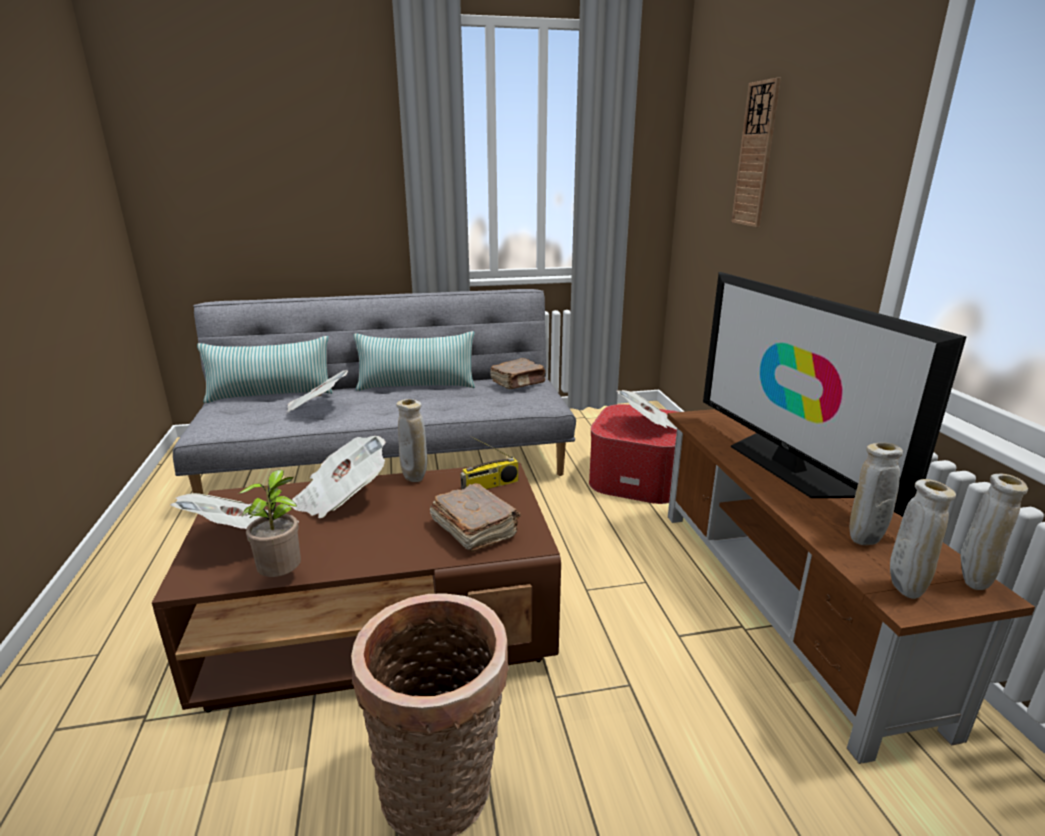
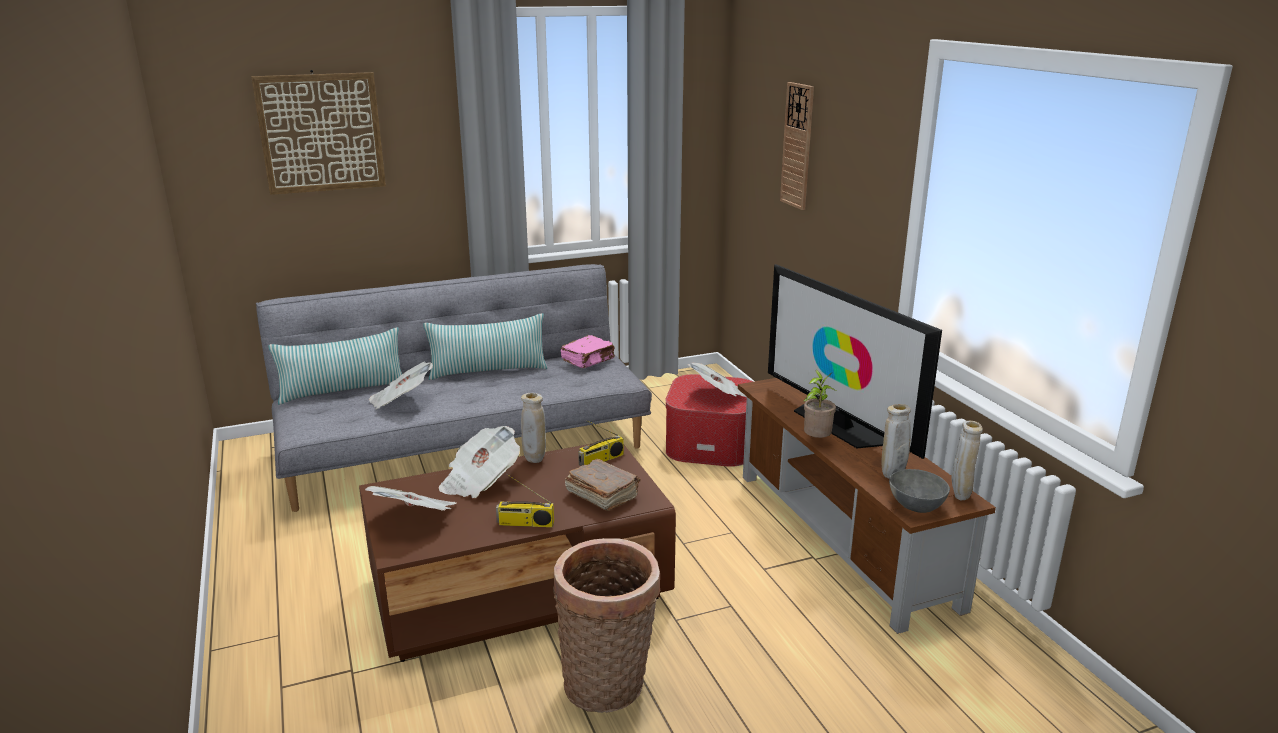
camera: 10 degrees left, 0 degrees up
potted plant [238,470,301,577] -> potted plant moved to [804,370,836,438]
brown book [490,358,545,389] -> pink book [561,335,615,368]
beige vase [890,479,956,599] -> grey bowl [889,469,950,513]
none -> picture [251,70,386,195]
none -> radio [496,474,554,527]

